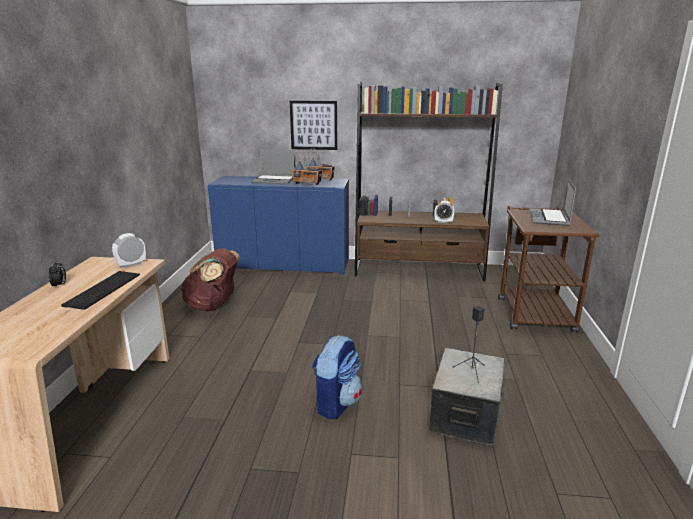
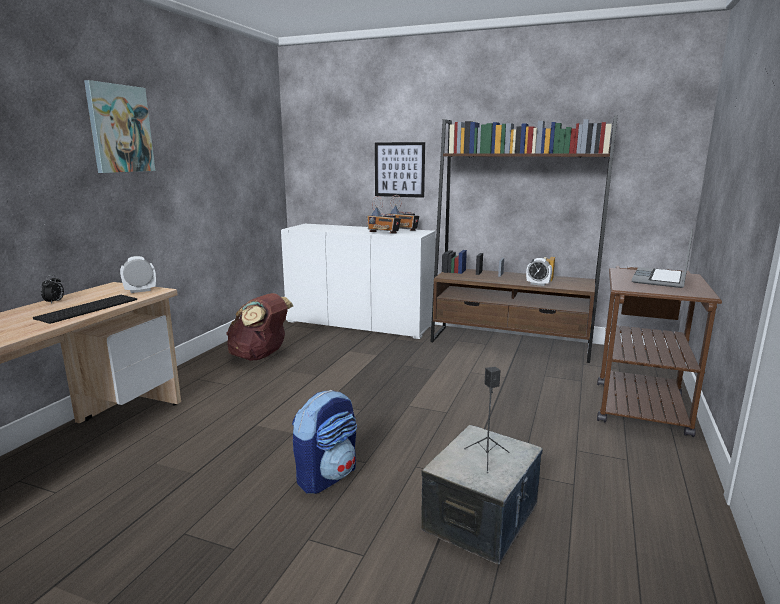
camera: 15 degrees right, 5 degrees down
blue cabinet [208,176,349,274] -> white cabinet [281,224,436,339]
laptop [253,149,295,184] -> none
none -> picture [84,80,155,173]

